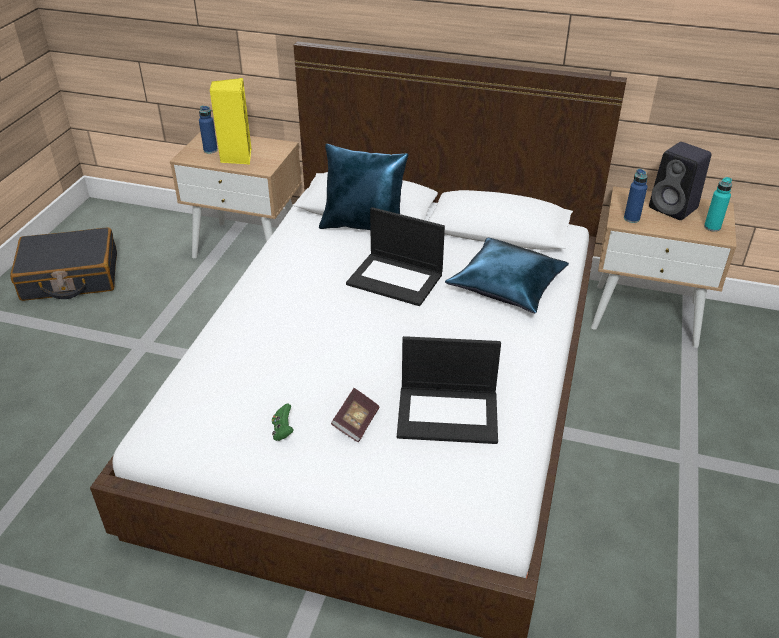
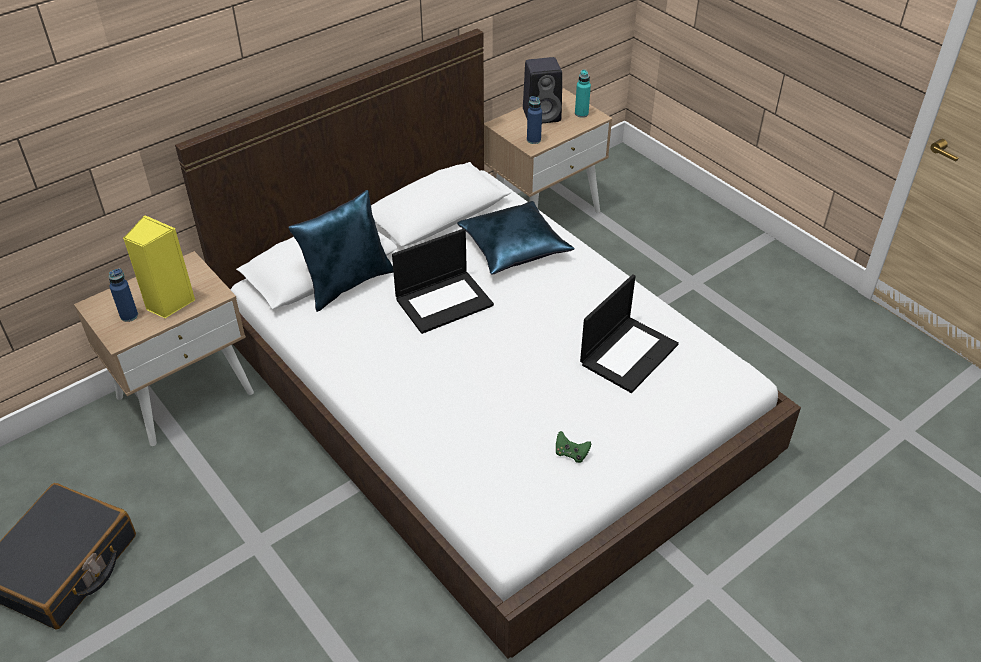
camera: 55 degrees left, 5 degrees up
book [331,388,379,442] -> none

